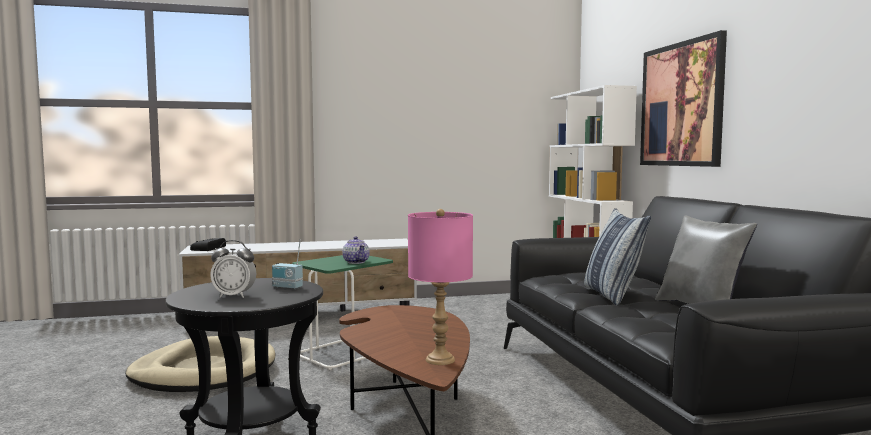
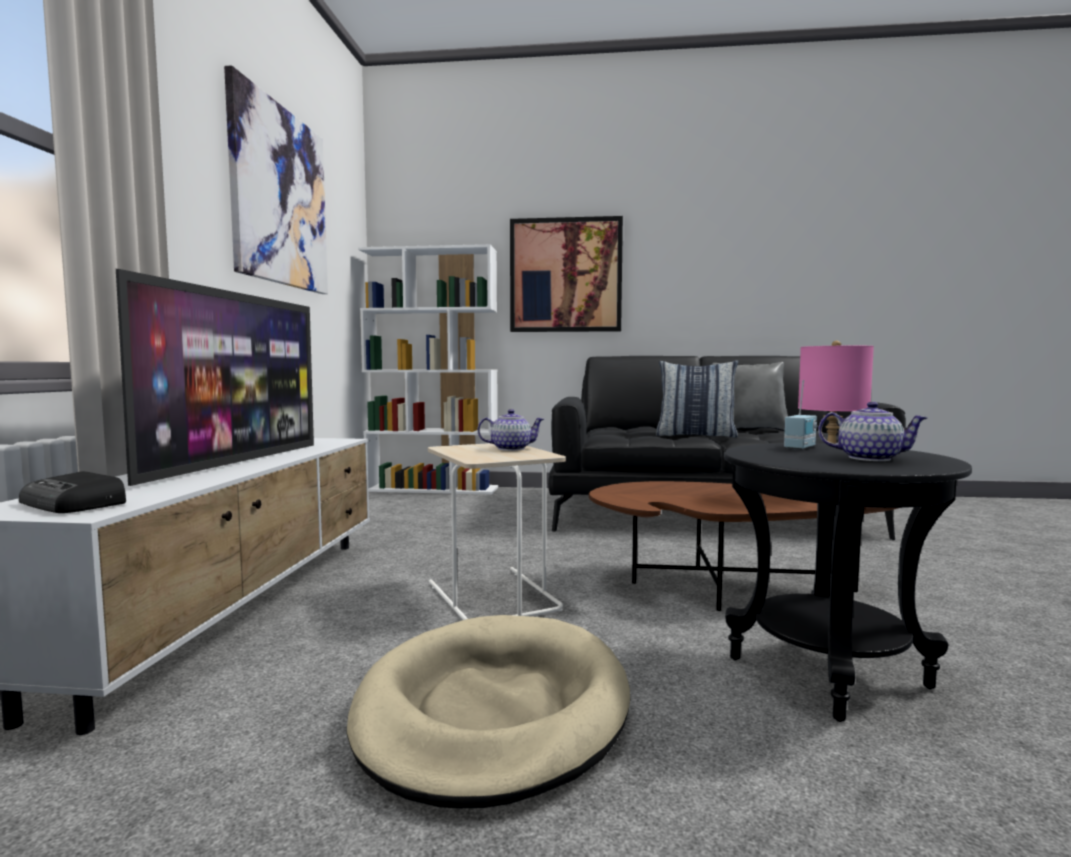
camera: 70 degrees left, 0 degrees up
alarm clock [210,240,256,298] -> teapot [818,402,928,461]
green side table [292,255,393,370] -> beige side table [428,443,566,620]
none -> television [116,269,314,486]
none -> picture [224,65,328,294]

